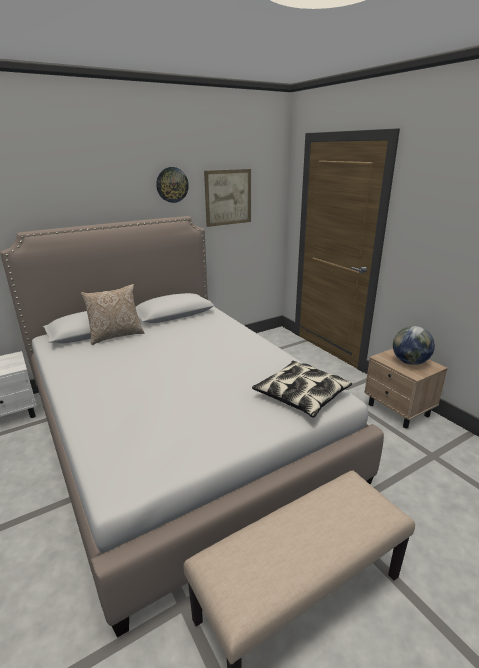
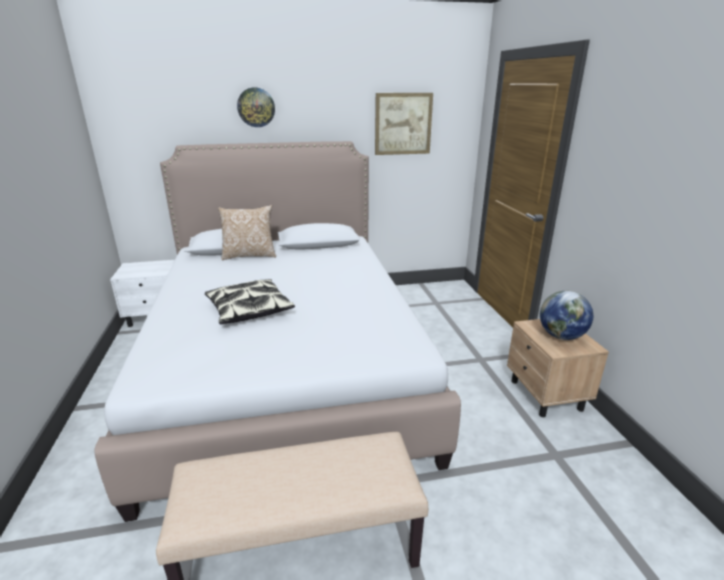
camera: 20 degrees right, 0 degrees up
wall clock [156,167,189,203] -> wall clock moved to [237,87,275,127]
pillow [252,361,352,417] -> pillow moved to [205,279,295,324]

